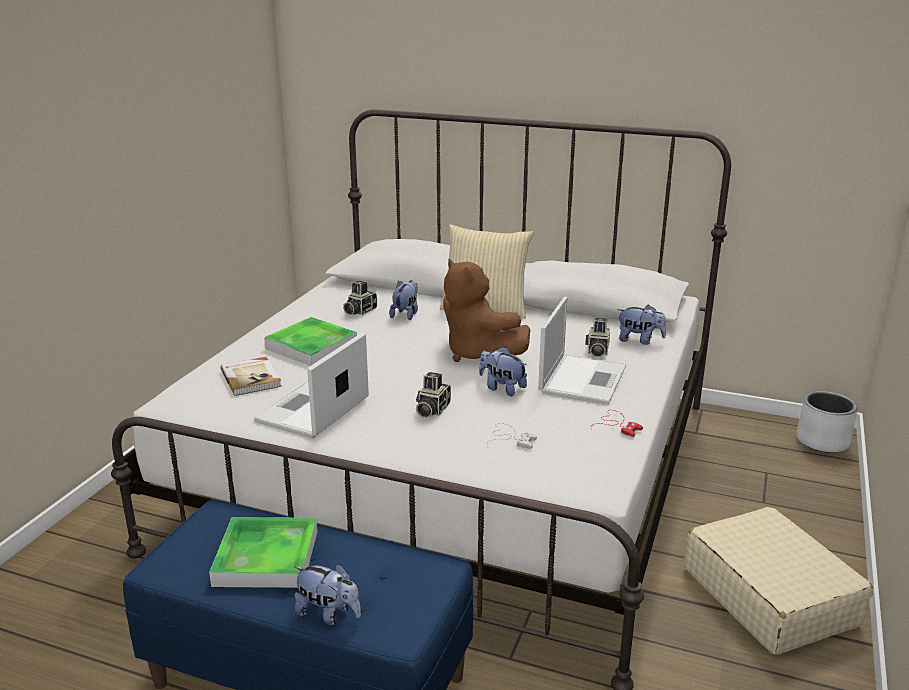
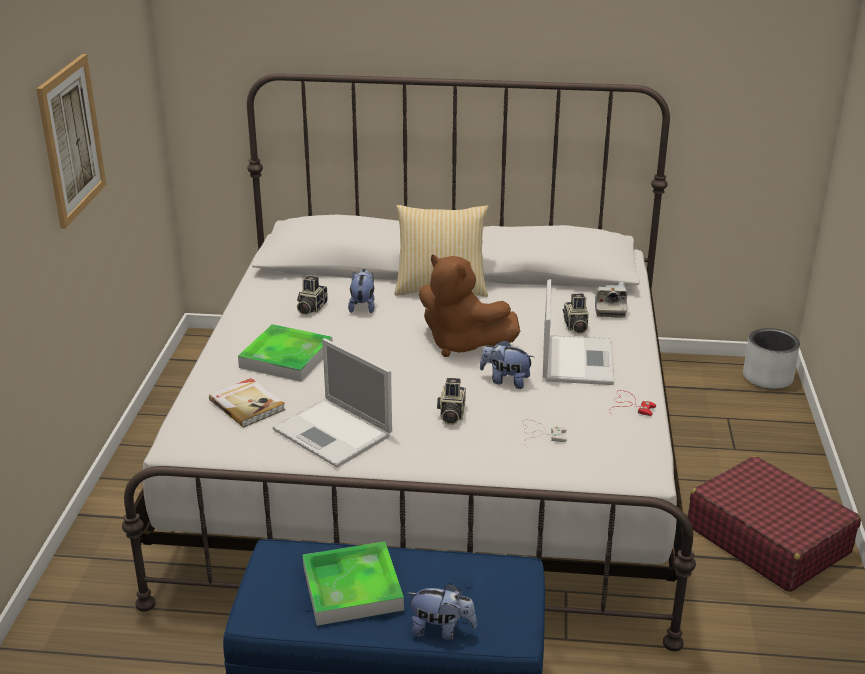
camera: 15 degrees left, 5 degrees up
laptop [254,332,369,439] -> laptop turned 60 degrees counterclockwise [273,338,392,468]
plush toy [617,304,666,345] -> camera [595,281,627,318]
beige suitcase [684,507,873,655] -> red suitcase [687,456,861,592]
none -> picture [36,54,106,229]

